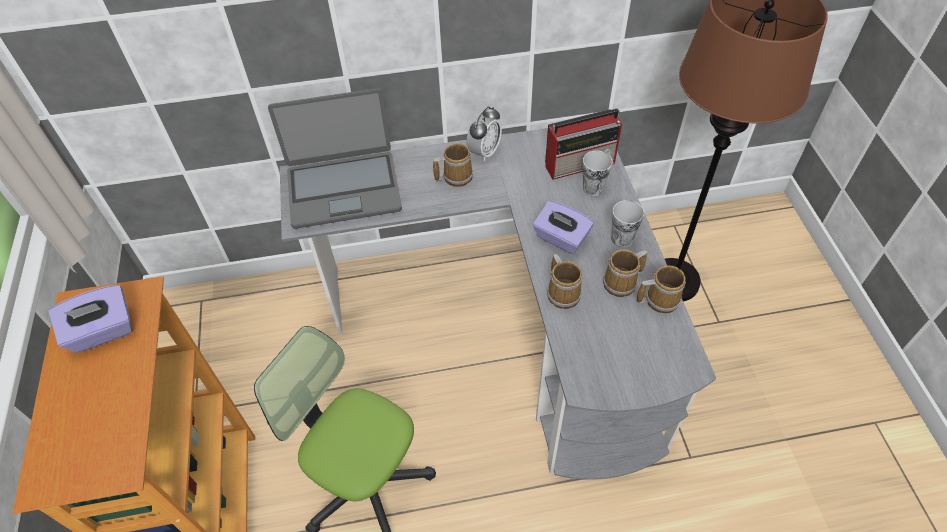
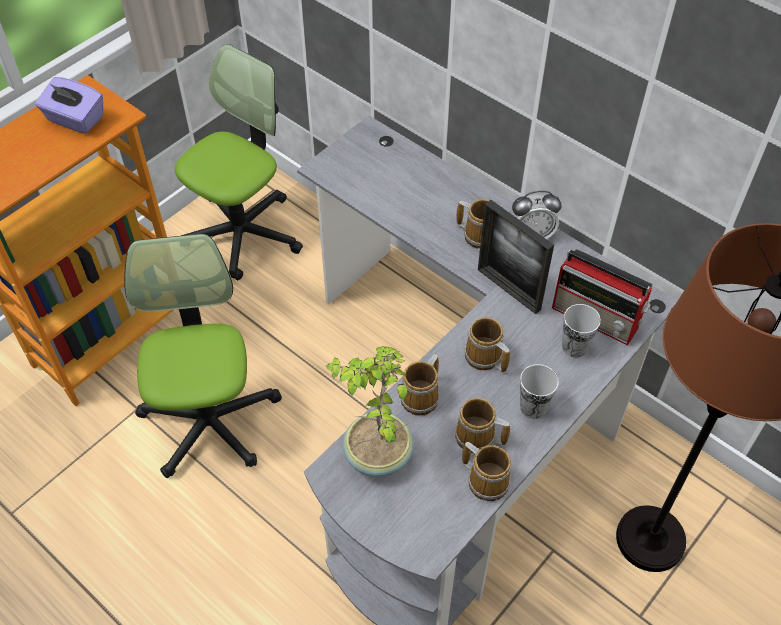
camera: 50 degrees right, 0 degrees up
laptop [268,88,402,229] -> none
purple tissue box [533,201,594,254] -> mug [464,317,510,372]
none -> office chair [175,44,303,280]
none -> potted plant [326,346,414,477]
none -> picture frame [478,200,554,314]

